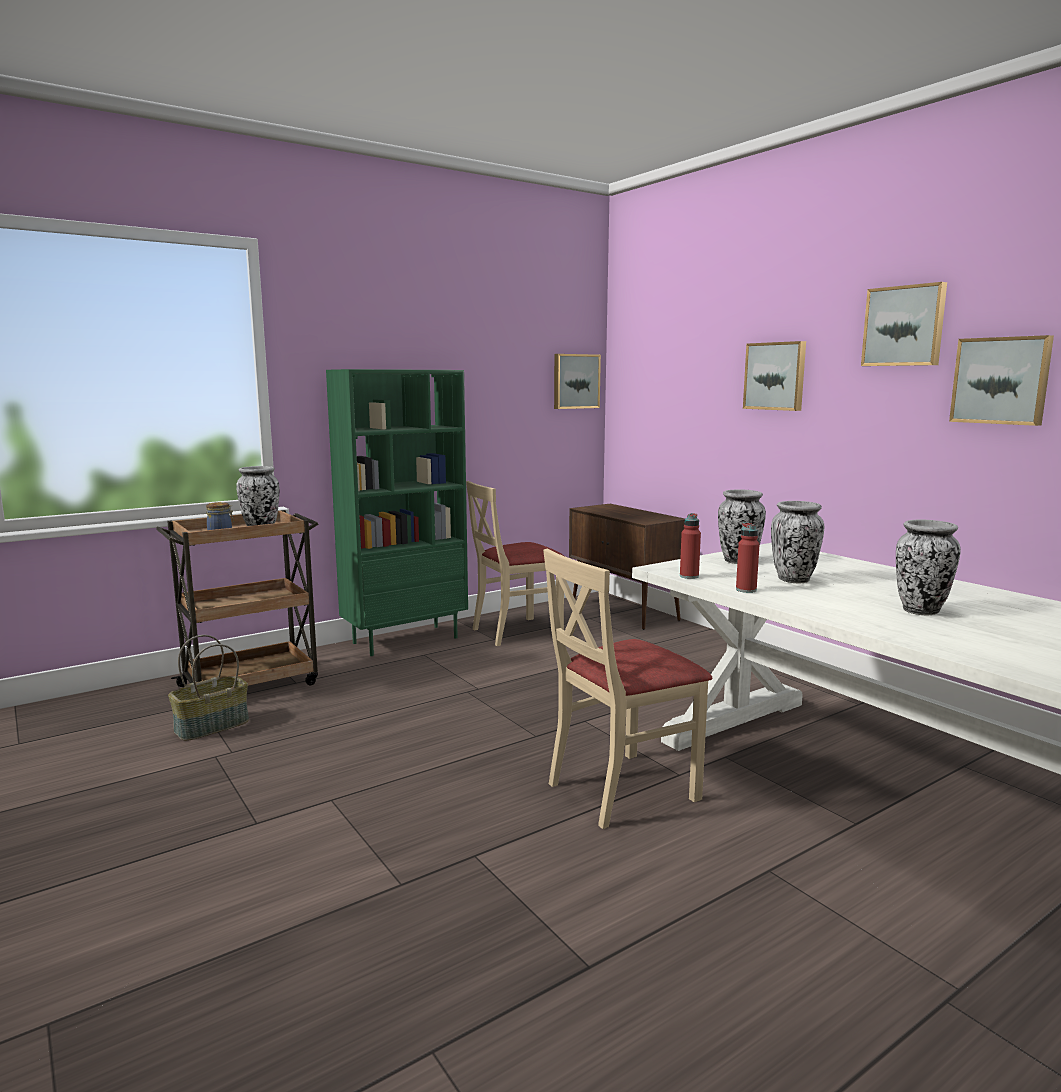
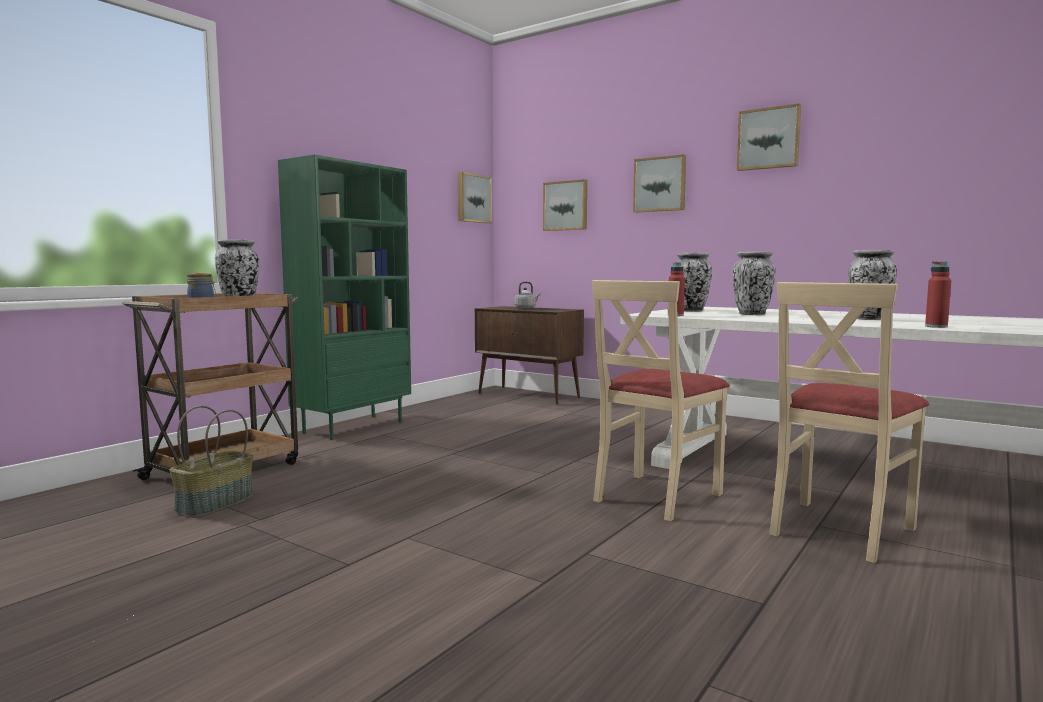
camera: 20 degrees left, 5 degrees down
beige chair [466,481,564,646] -> beige chair moved to [769,282,929,563]
red bottle [736,523,760,593] -> red bottle moved to [925,261,951,328]
picture [949,335,1054,426] -> picture moved to [543,179,587,231]
none -> grey kettle [514,282,540,309]

